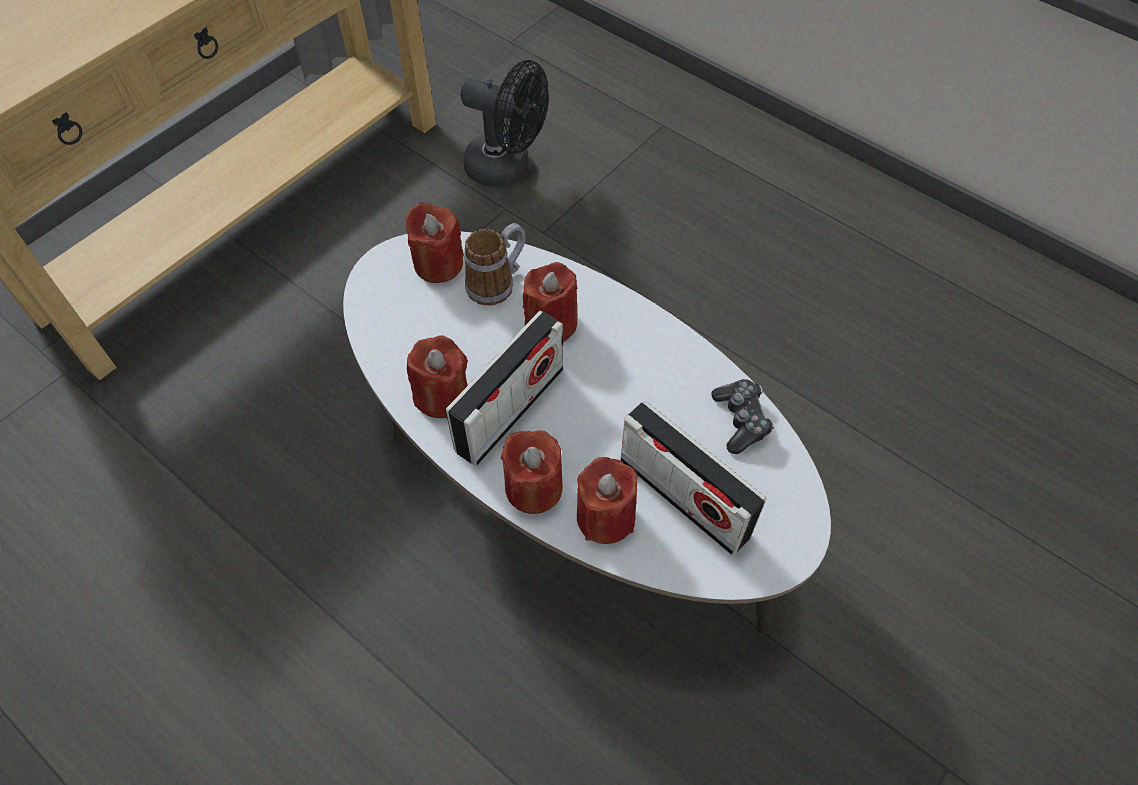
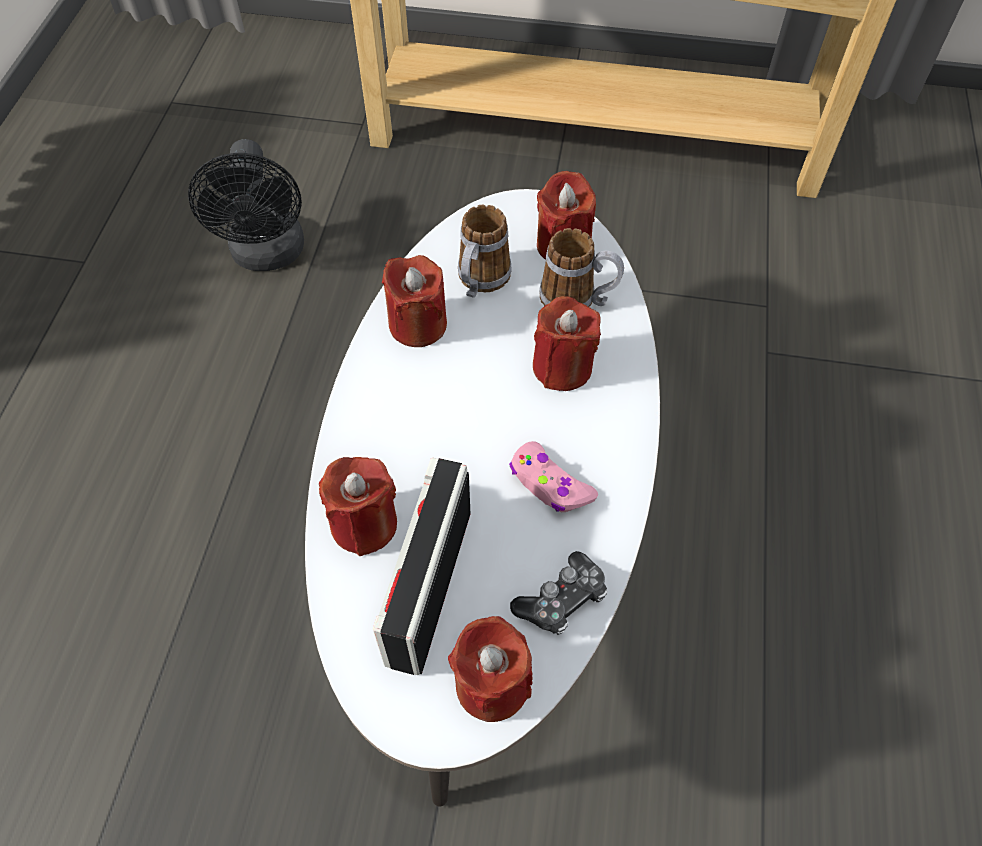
camera: 60 degrees right, 0 degrees up
radio [446,311,563,466] -> none
black fan [461,60,549,187] -> black fan moved to [188,139,304,271]
red candle [501,430,563,514] -> red candle moved to [448,616,533,722]
none -> mug [458,204,512,298]
none -> pink game controller [509,441,598,512]

